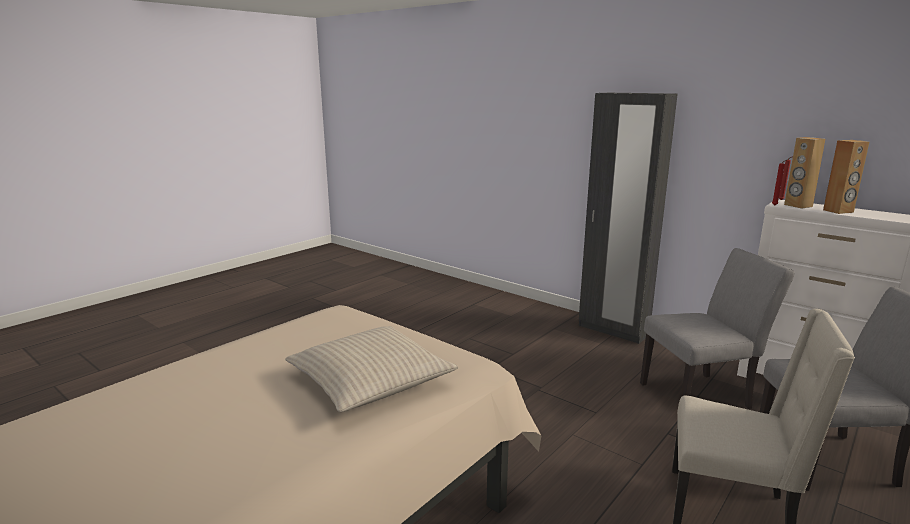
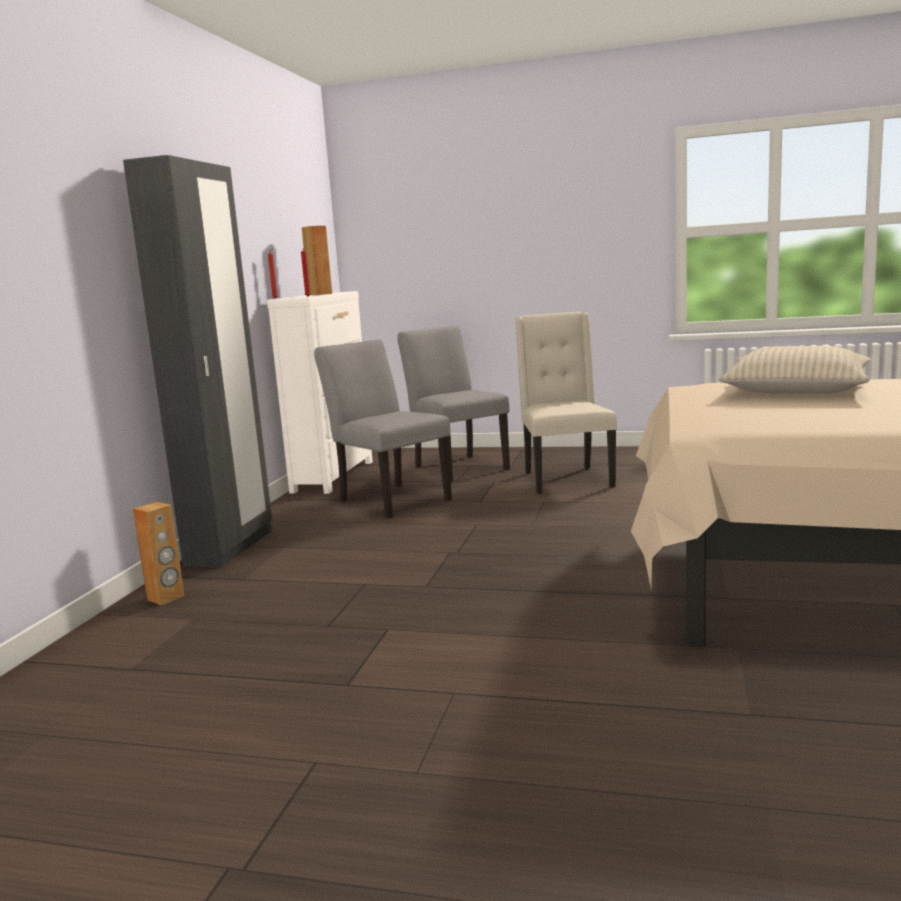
camera: 115 degrees left, 5 degrees down
brown speaker [784,137,825,209] -> brown speaker moved to [133,502,184,605]

